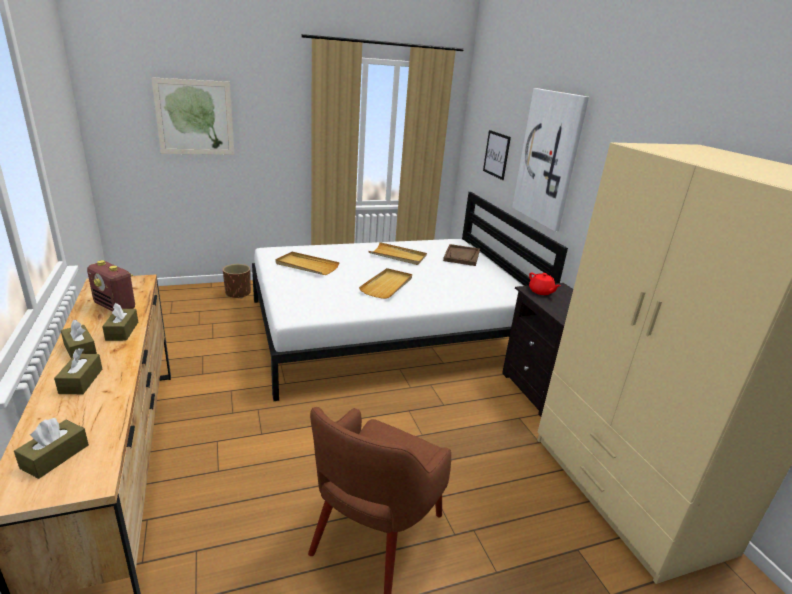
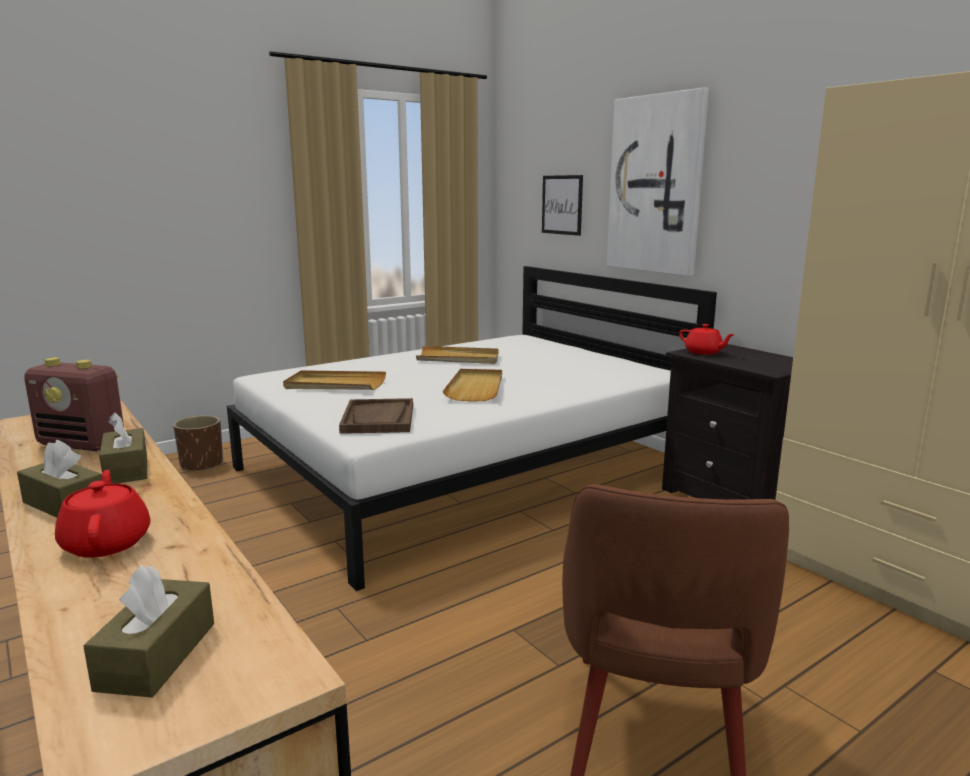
camera: 15 degrees left, 10 degrees down
brown tissue box [54,348,102,394] -> red teapot [55,470,150,557]
picture [151,77,234,155] -> none
brown tray [443,244,480,266] -> brown tray moved to [339,398,413,434]

